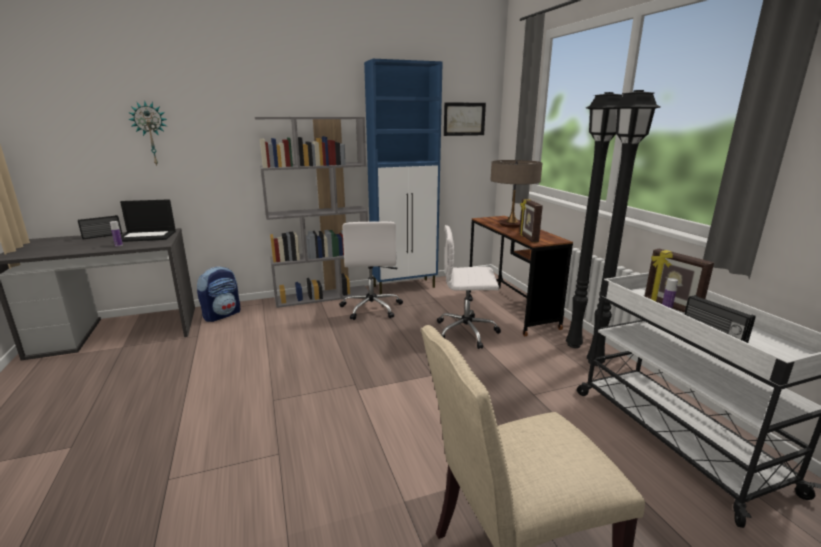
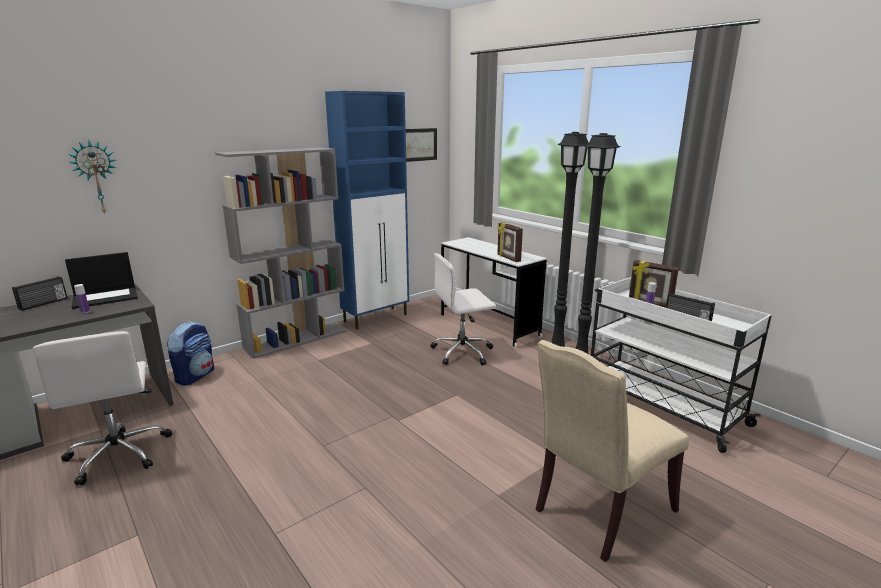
camera: 20 degrees left, 0 degrees up
white office chair [339,221,403,320] -> white office chair moved to [32,331,172,485]
brown desk [470,216,573,336] -> white desk [441,237,547,348]
table lamp [491,160,542,228] -> none

